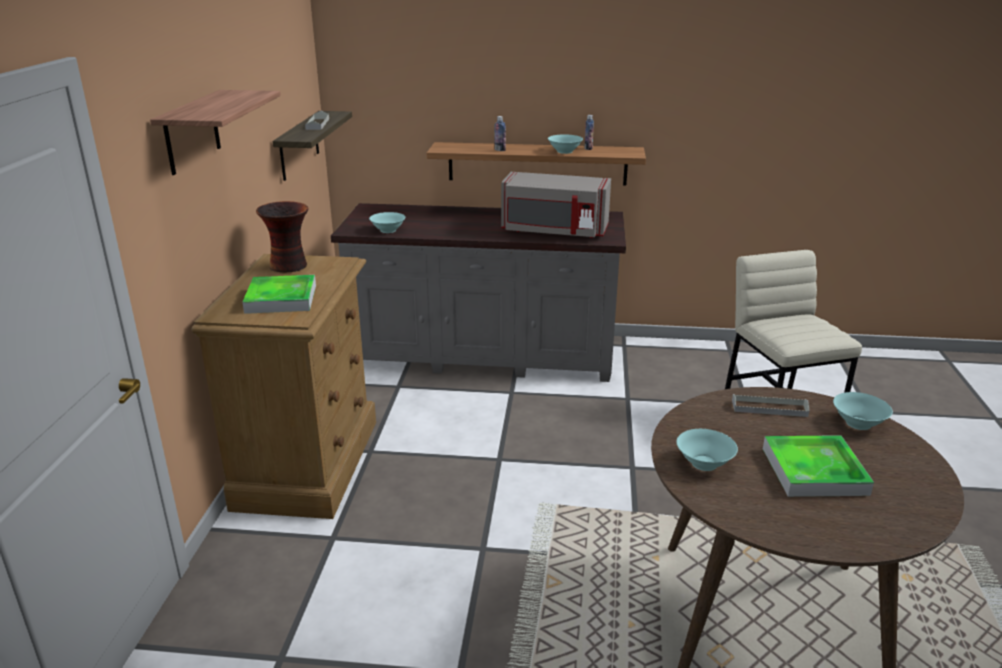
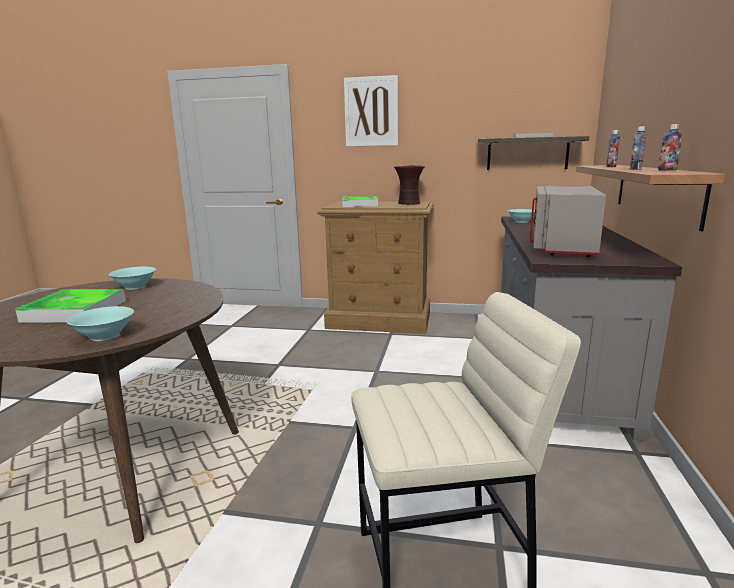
camera: 95 degrees right, 10 degrees down
shelf [150,90,281,175] -> picture [344,75,398,147]
turquoise bowl [548,134,583,154] -> bottle [630,126,646,170]
grey tray [732,394,810,417] -> none

